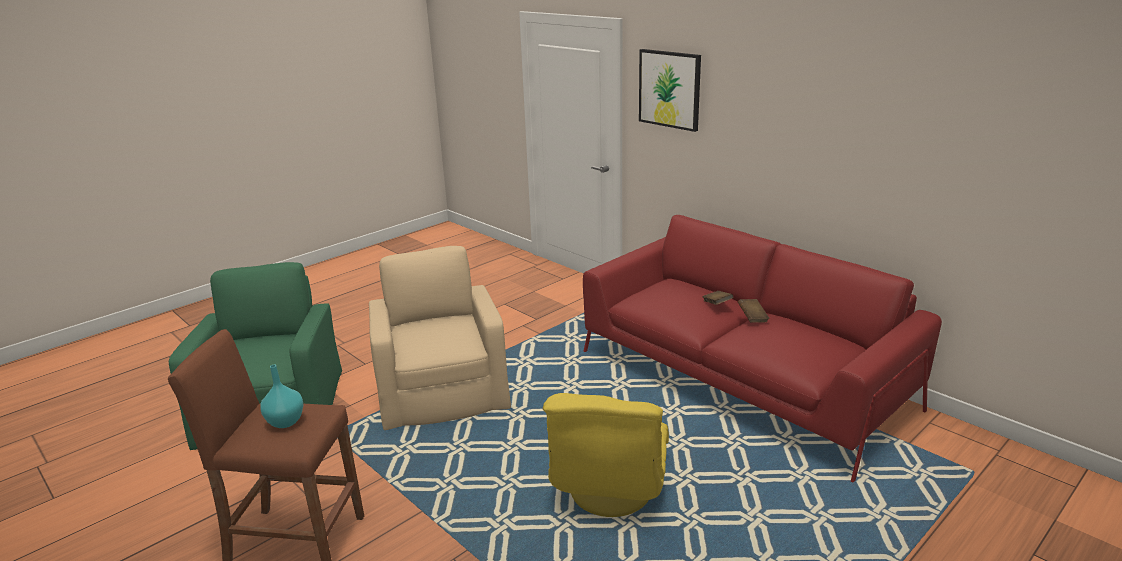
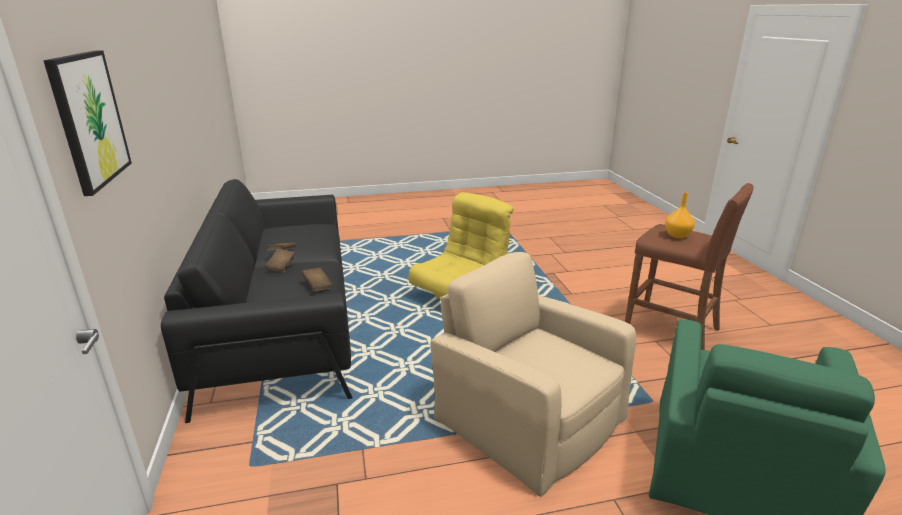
camera: 150 degrees left, 0 degrees up
turquoise vase [260,365,303,428] -> orange vase [665,193,695,238]
beige armchair [369,246,511,430] -> beige armchair turned 120 degrees clockwise [431,252,636,497]
red sofa [583,215,942,482] -> black sofa [161,179,353,423]
none -> brown book [301,268,333,291]

